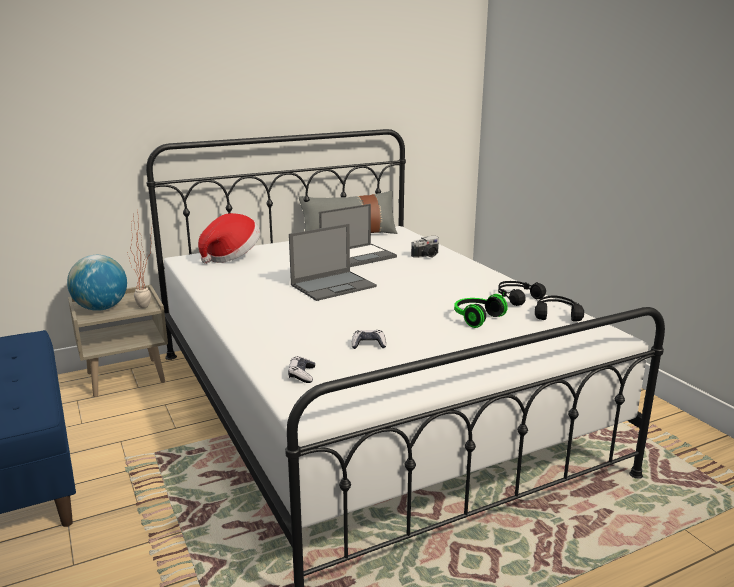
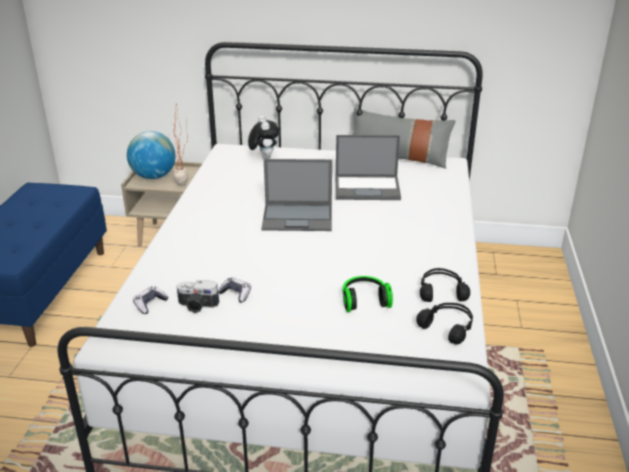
camera: 35 degrees right, 10 degrees up
hat [198,213,260,264] -> plush toy [248,116,279,159]
camera [411,236,439,258] -> camera moved to [177,280,219,313]

